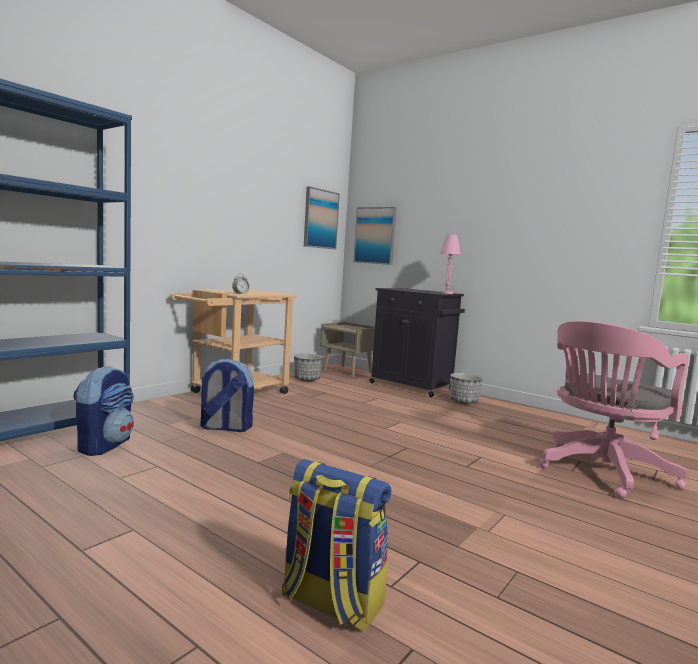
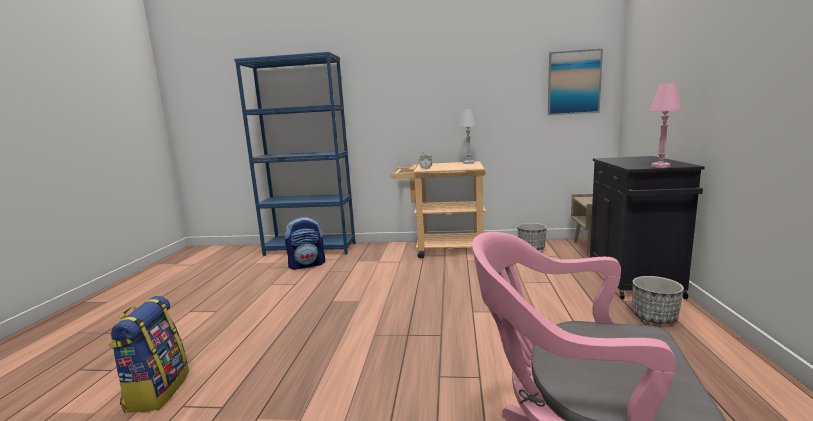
camera: 60 degrees right, 5 degrees up
backpack [200,359,254,432] -> none
picture [353,207,397,265] -> none
none -> white table lamp [459,109,477,164]

